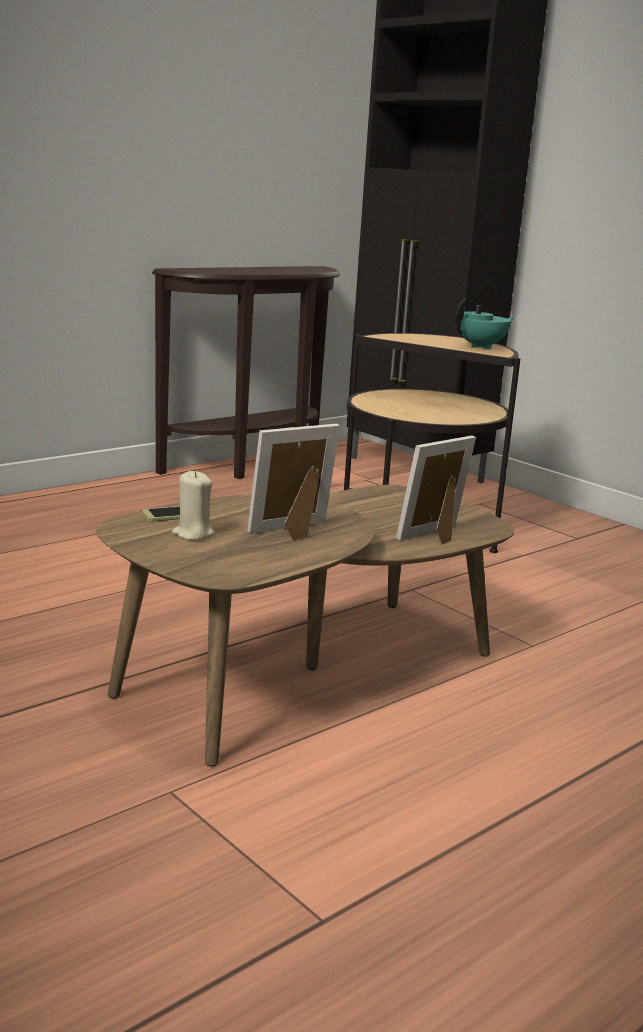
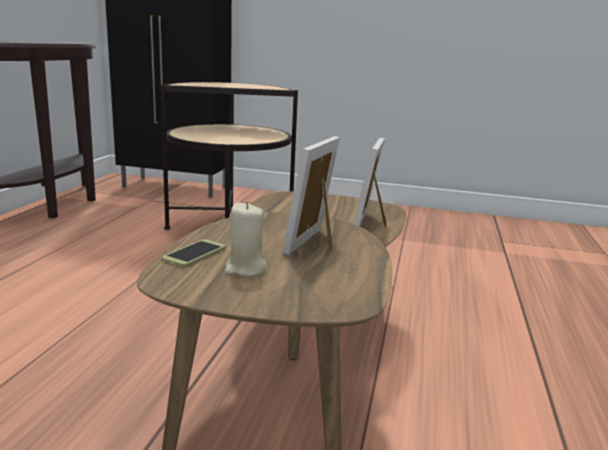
camera: 35 degrees left, 0 degrees up
turquoise teapot [455,299,515,350] -> none

